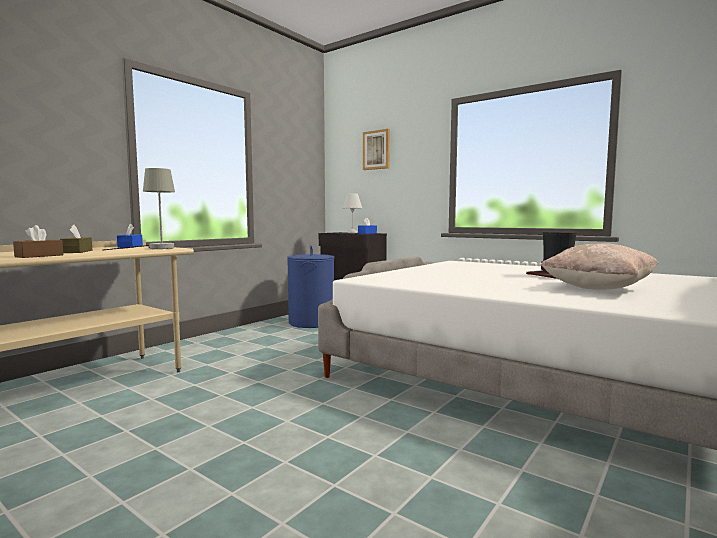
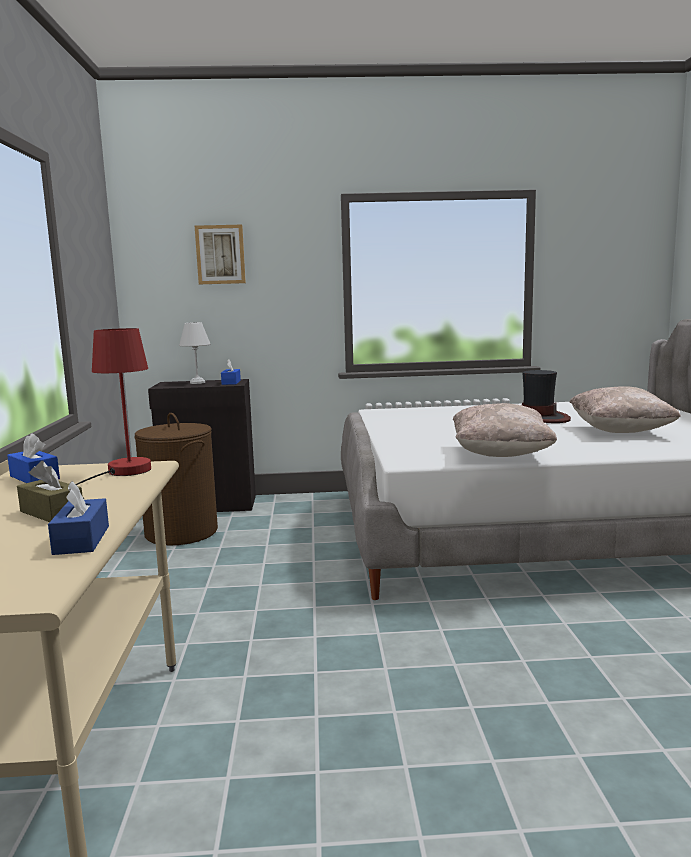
camera: 40 degrees left, 5 degrees up
brown tissue box [13,225,63,258] -> blue tissue box [48,481,109,555]
grey table lamp [102,168,175,251] -> red table lamp [76,328,151,499]
blue laundry basket [287,245,334,328] -> brown laundry basket [135,413,218,546]
none -> beige pillow [453,403,557,457]

